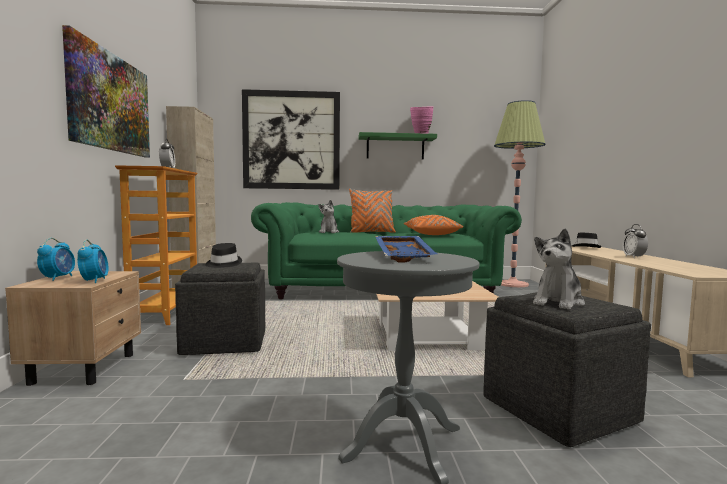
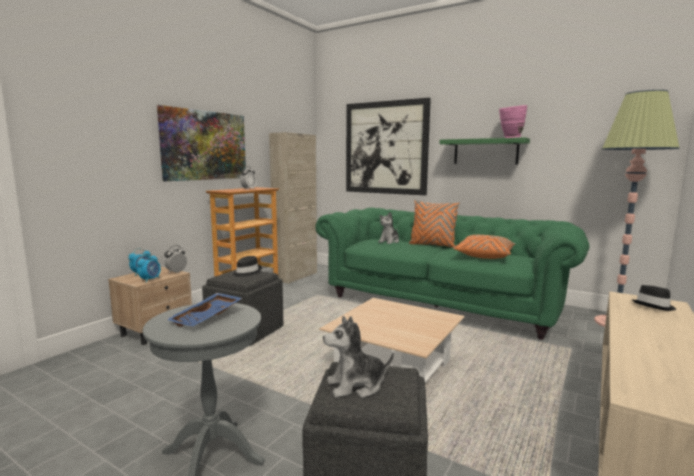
camera: 35 degrees right, 5 degrees up
alarm clock [622,224,648,258] -> alarm clock moved to [164,245,187,273]

